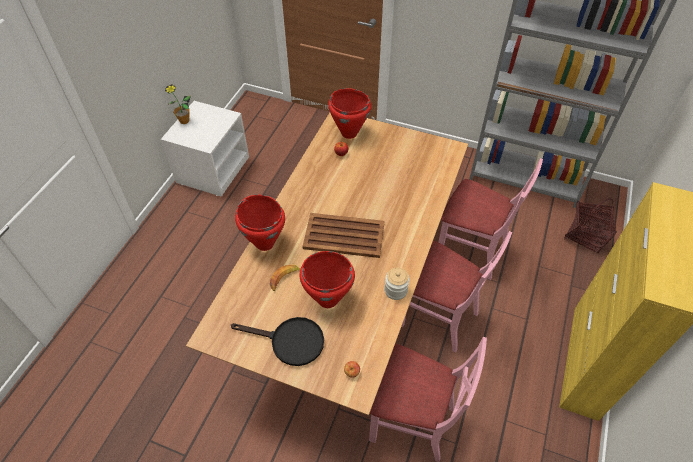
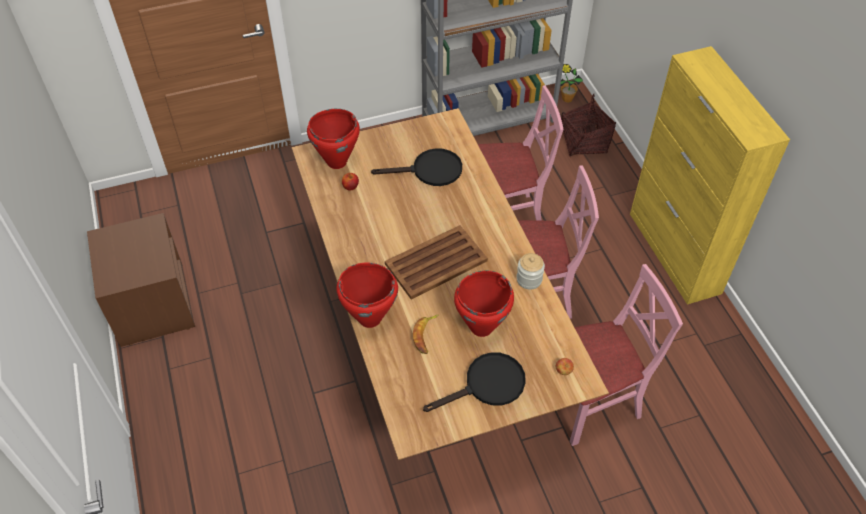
camera: 40 degrees left, 0 degrees up
white nightstand [161,101,249,197] -> brown nightstand [87,213,195,347]
potted plant [165,84,191,124] -> potted plant moved to [560,64,583,103]
none -> black frying pan [371,148,462,186]

